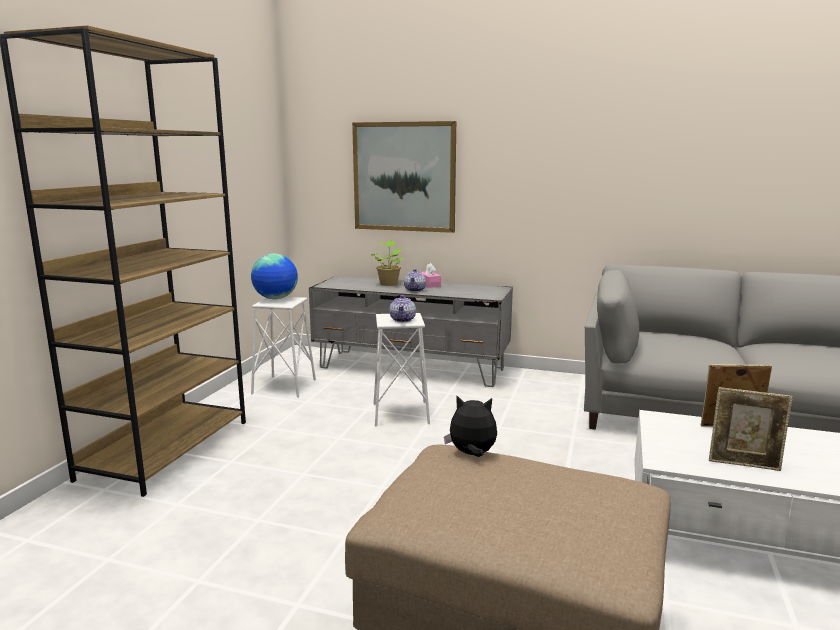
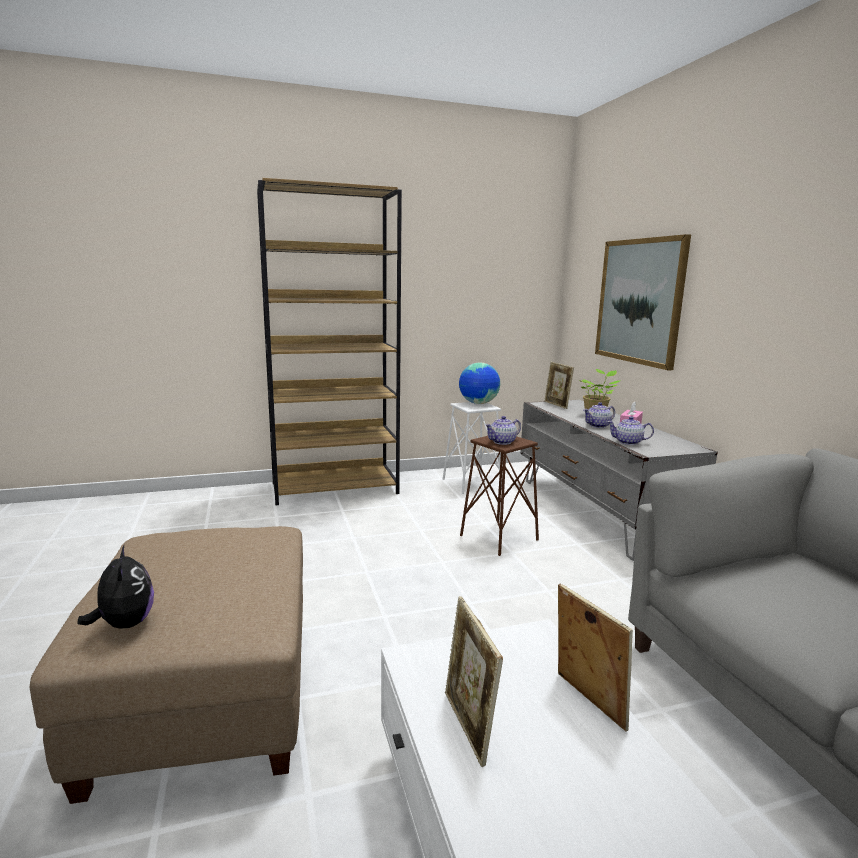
camera: 55 degrees right, 0 degrees up
white stool [374,313,430,426] -> brown stool [460,436,539,556]
plush toy [444,396,497,457] -> plush toy moved to [78,546,154,628]
none -> picture frame [544,362,574,409]
none -> teapot [607,416,654,445]

